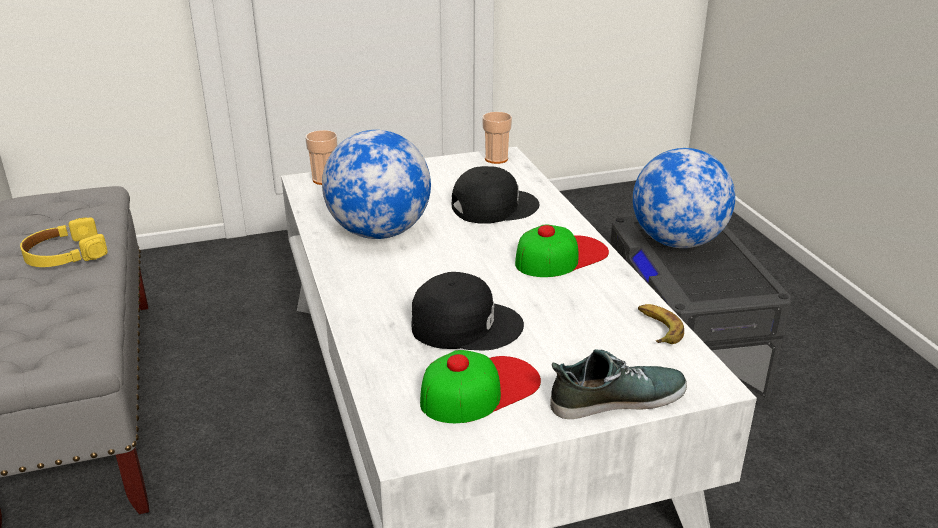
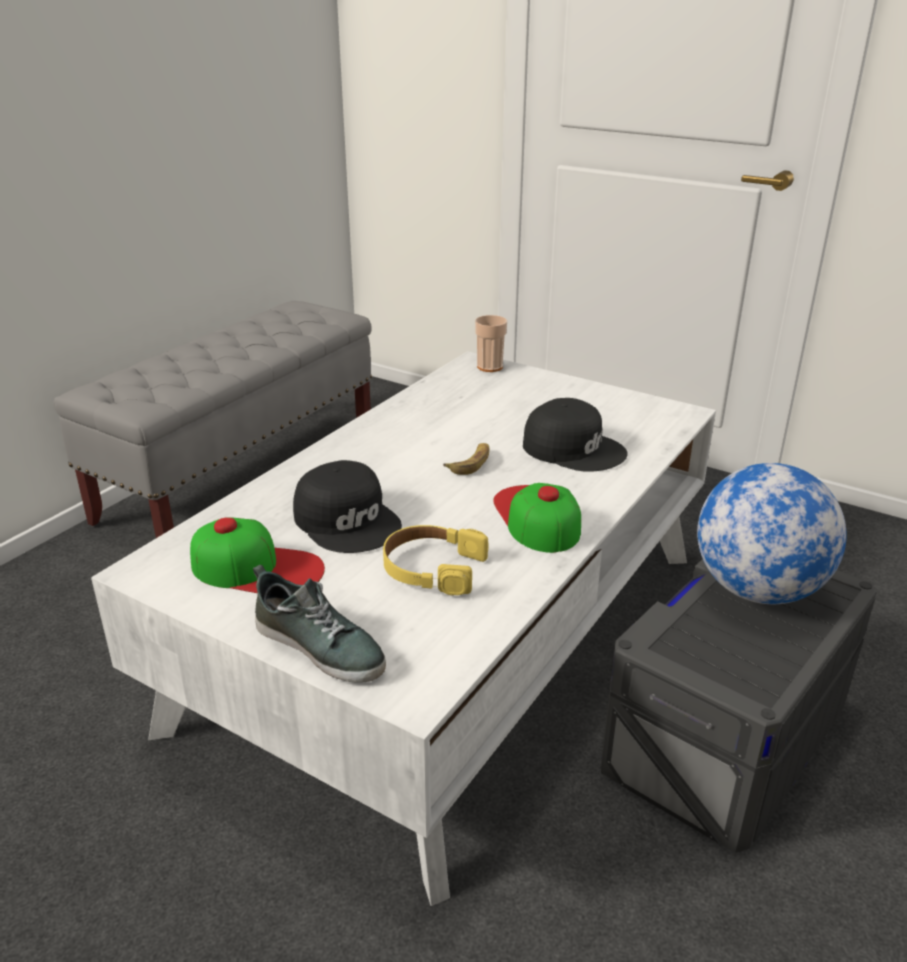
camera: 50 degrees right, 0 degrees up
yellow headphones [20,218,108,267] -> yellow headphones moved to [383,525,488,595]
globe [322,130,431,239] -> none
cup [482,112,512,164] -> none
cap [515,225,609,277] -> cap turned 120 degrees counterclockwise [493,483,581,553]
banana [638,304,684,344] -> banana moved to [443,443,489,475]

